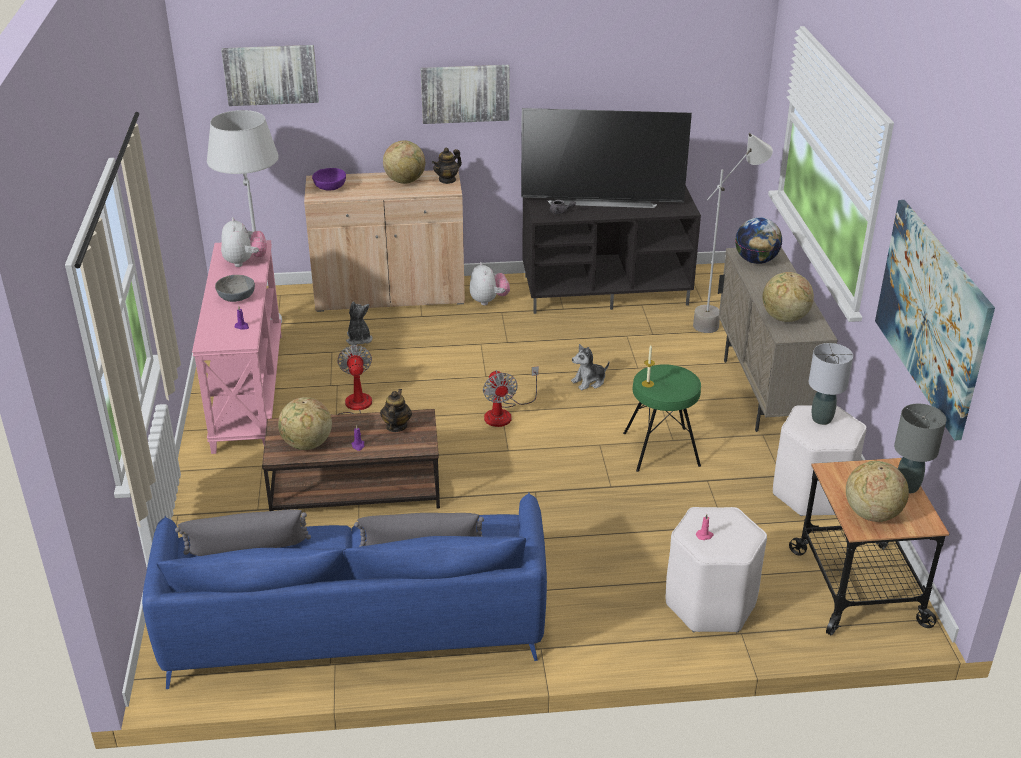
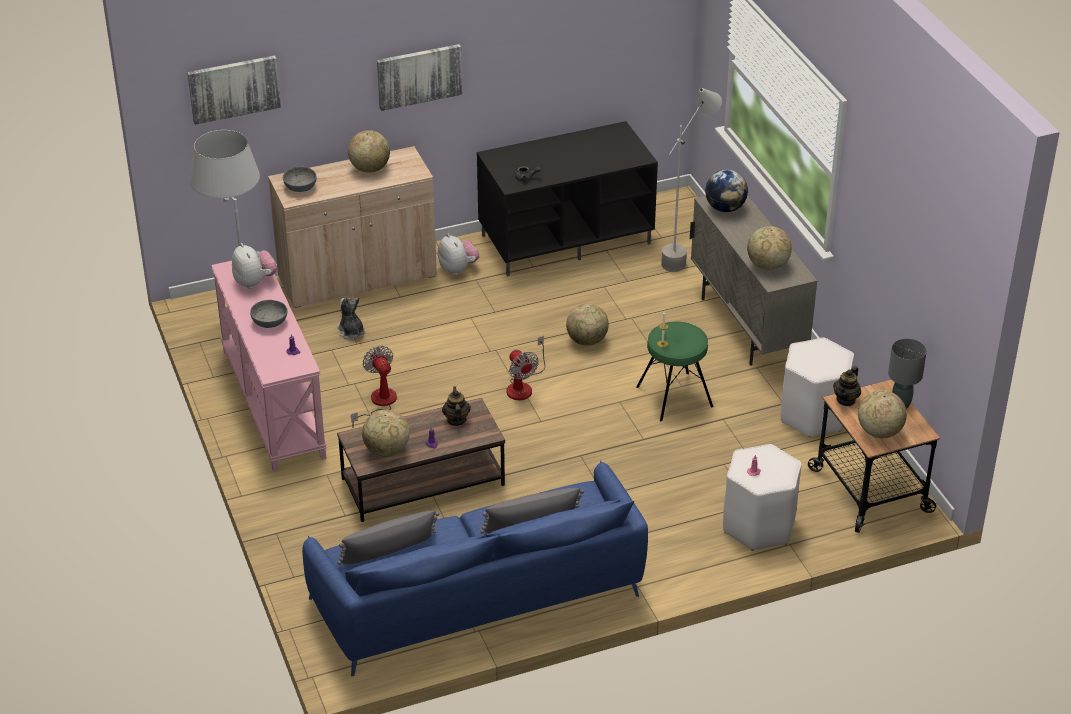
camera: 15 degrees left, 5 degrees up
purple bowl [312,168,346,191] -> grey bowl [283,166,317,192]
teapot [432,147,462,184] -> teapot moved to [833,366,861,406]
television [521,108,692,208] -> none
plush toy [571,344,610,390] -> globe [566,303,609,346]
grey table lamp [809,343,853,425] -> none
picture [875,200,995,440] -> none

